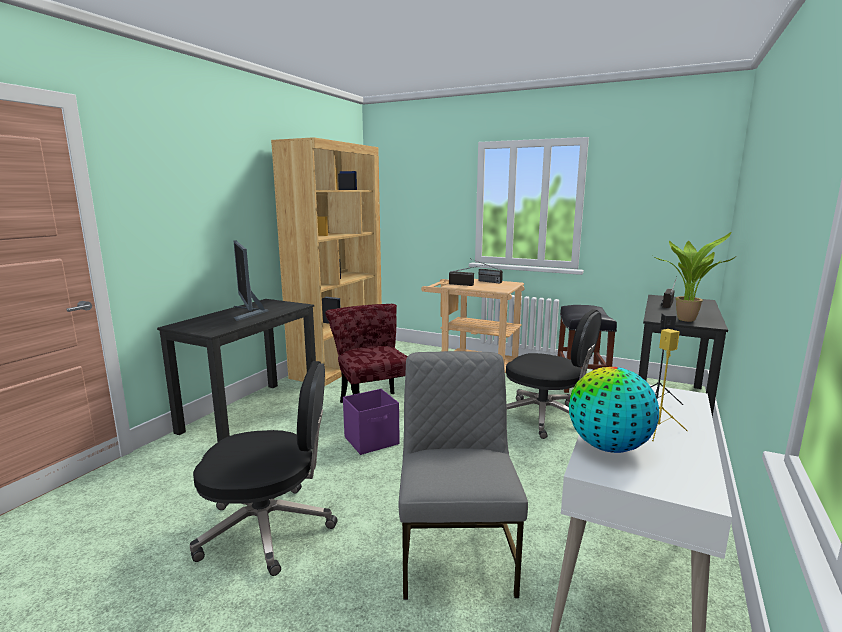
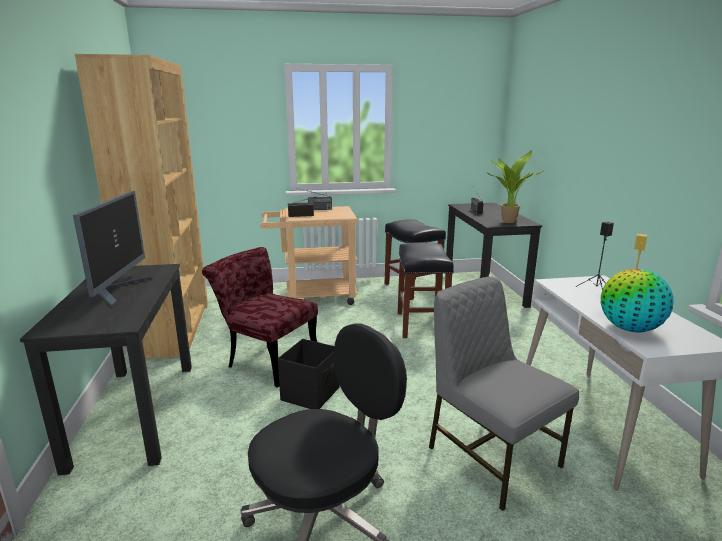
camera: 35 degrees left, 5 degrees up
monitor [234,240,269,321] -> monitor turned 120 degrees counterclockwise [73,191,152,307]
purple storage box [343,389,400,455] -> black storage box [278,339,340,409]
black office chair [506,309,601,439] -> black stool [397,242,454,338]

